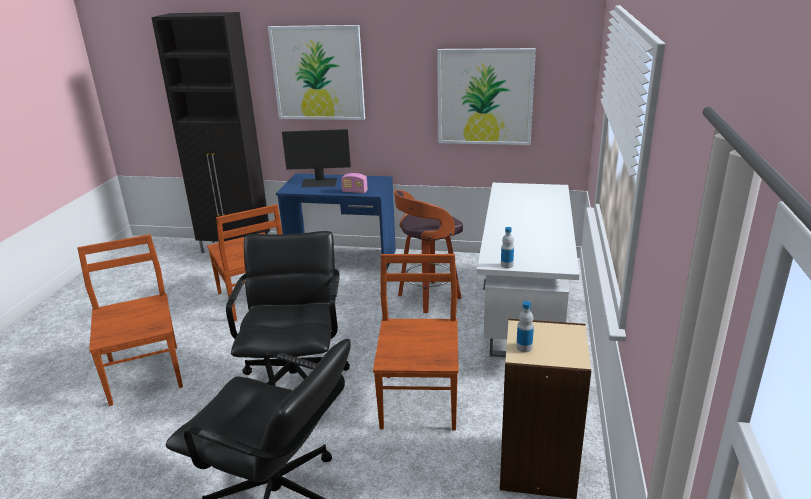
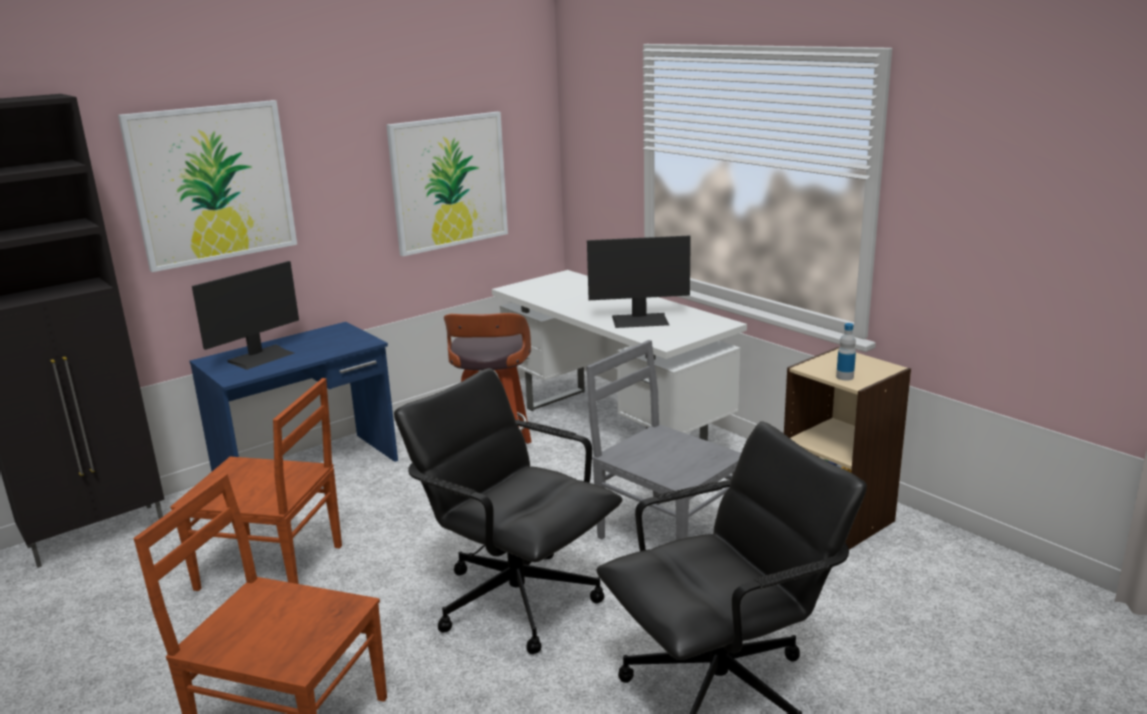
camera: 50 degrees left, 5 degrees down
radio [341,173,368,193] -> none
brown chair [373,254,459,430] -> grey chair [586,340,741,540]
bottle [501,227,514,268] -> none
none -> monitor [587,235,691,328]

